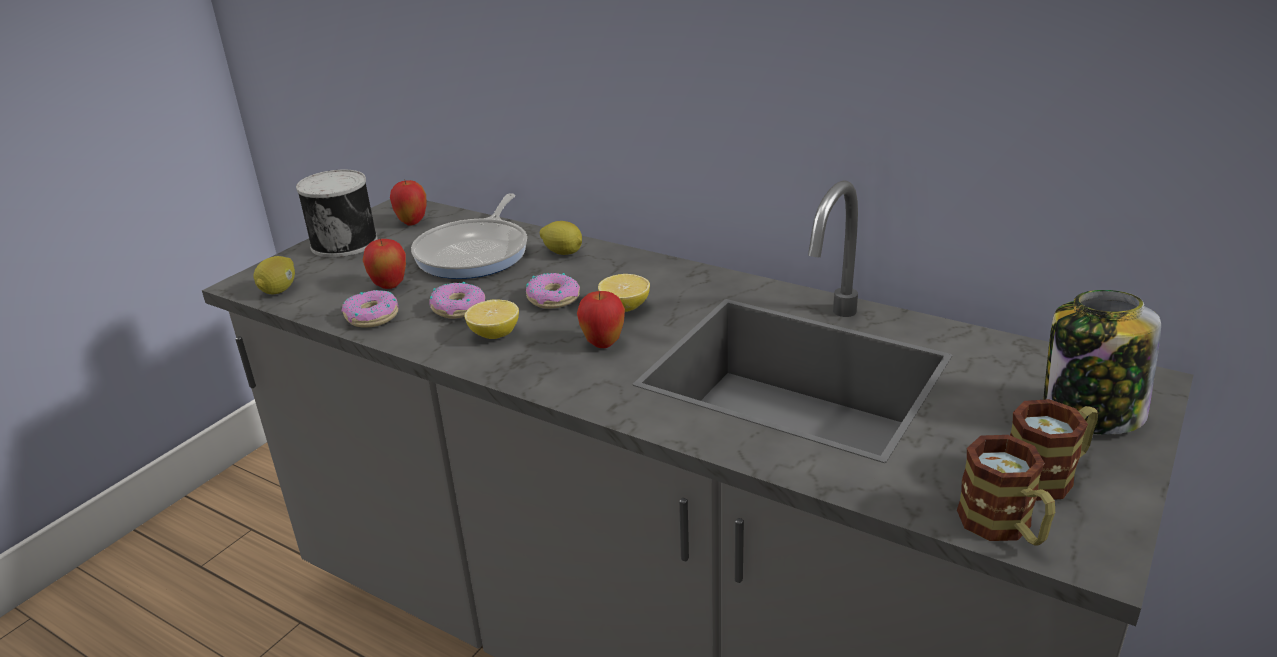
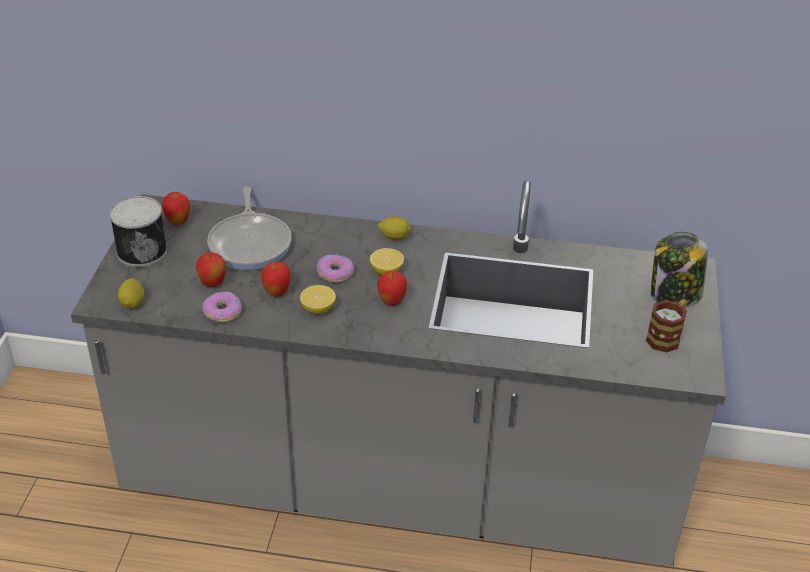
camera: 25 degrees left, 10 degrees up
donut [429,282,485,319] -> apple [261,261,291,297]
lemon [540,221,582,255] -> lemon moved to [378,216,411,240]
mug [957,435,1055,546] -> none

